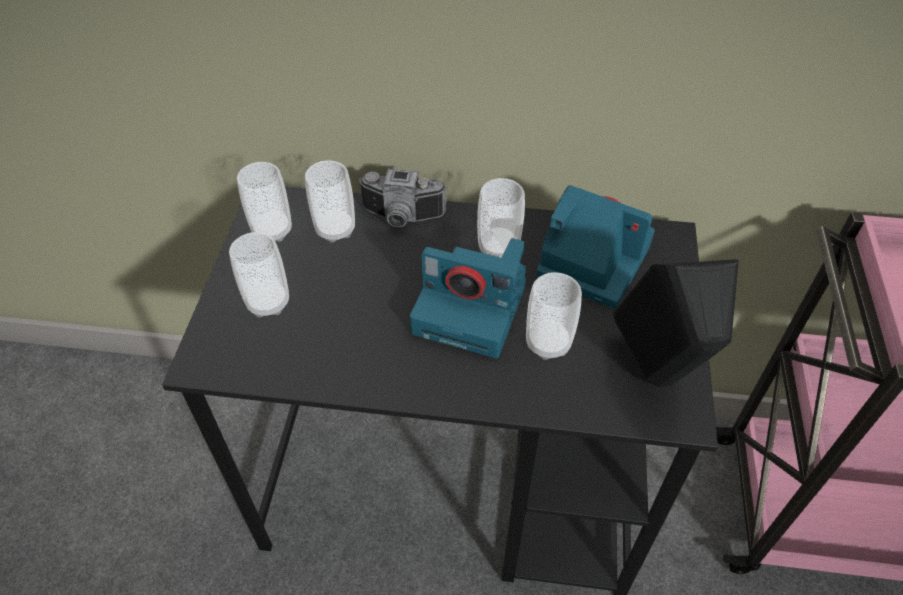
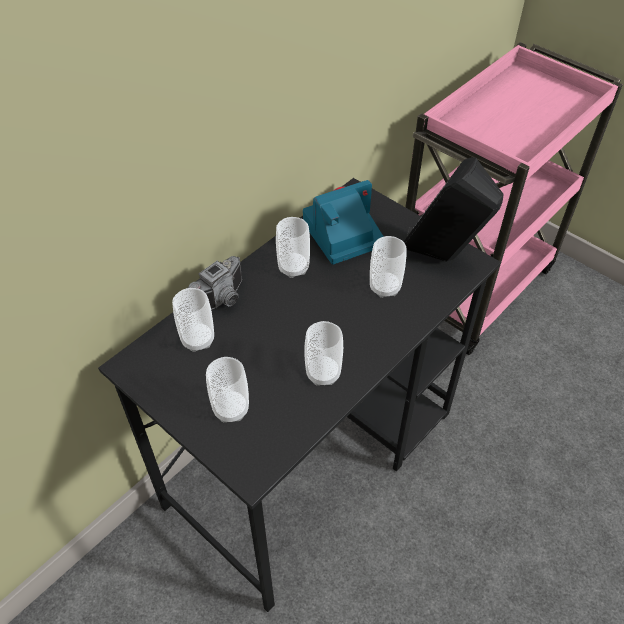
camera: 55 degrees left, 0 degrees up
cup [237,162,292,242] -> cup moved to [304,321,343,385]
camera [410,238,526,358] -> none

